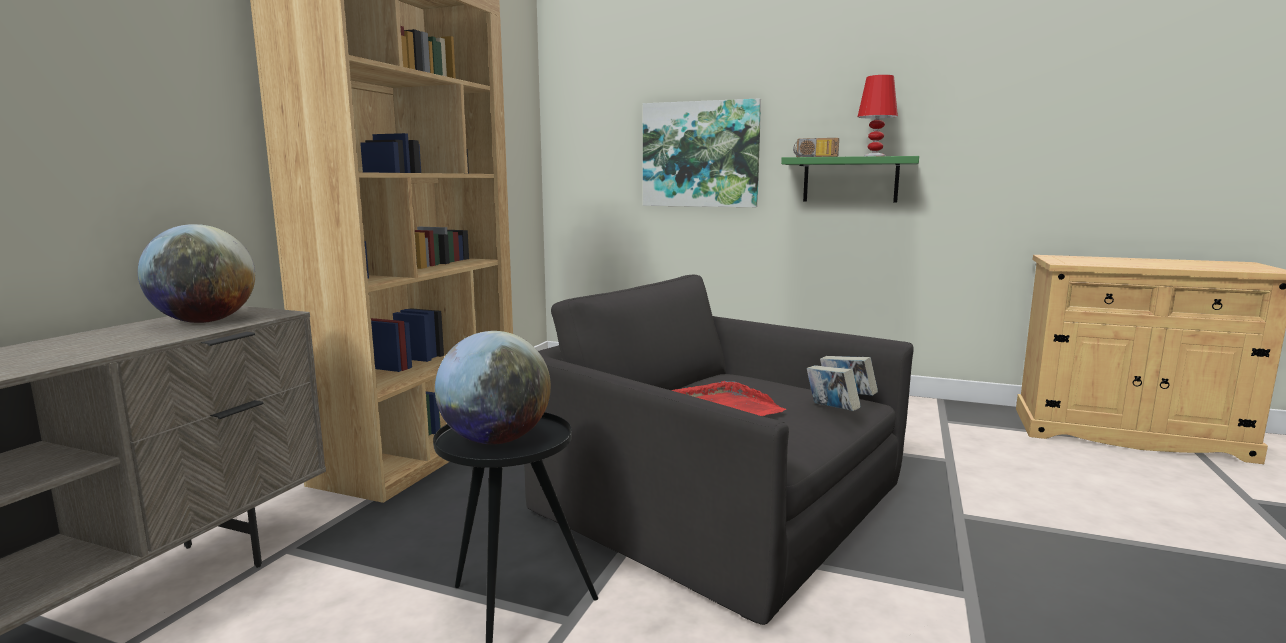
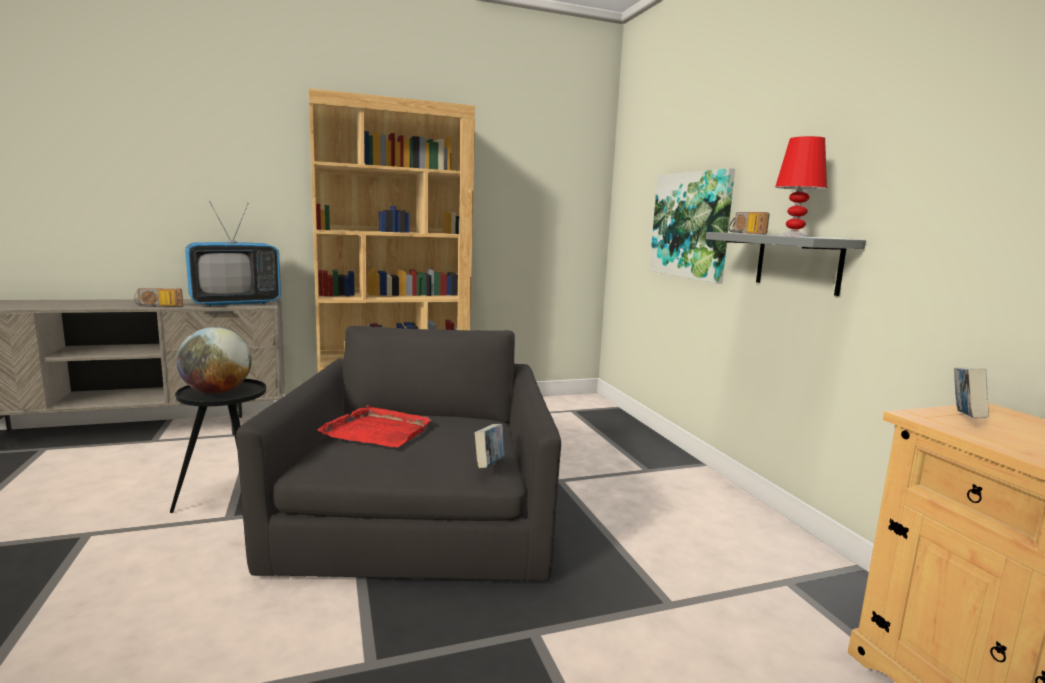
camera: 50 degrees right, 0 degrees up
globe [138,224,255,323] -> television [185,201,281,306]
green shelf [781,156,919,202] -> grey shelf [706,232,866,296]
book [807,365,861,411] -> book moved to [954,368,989,418]
none -> radio [134,288,183,307]

